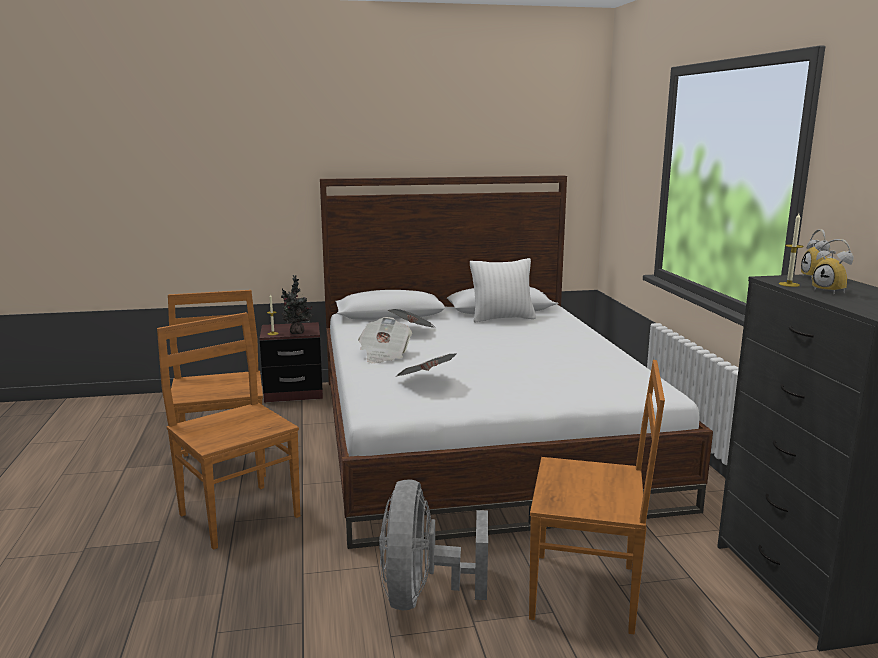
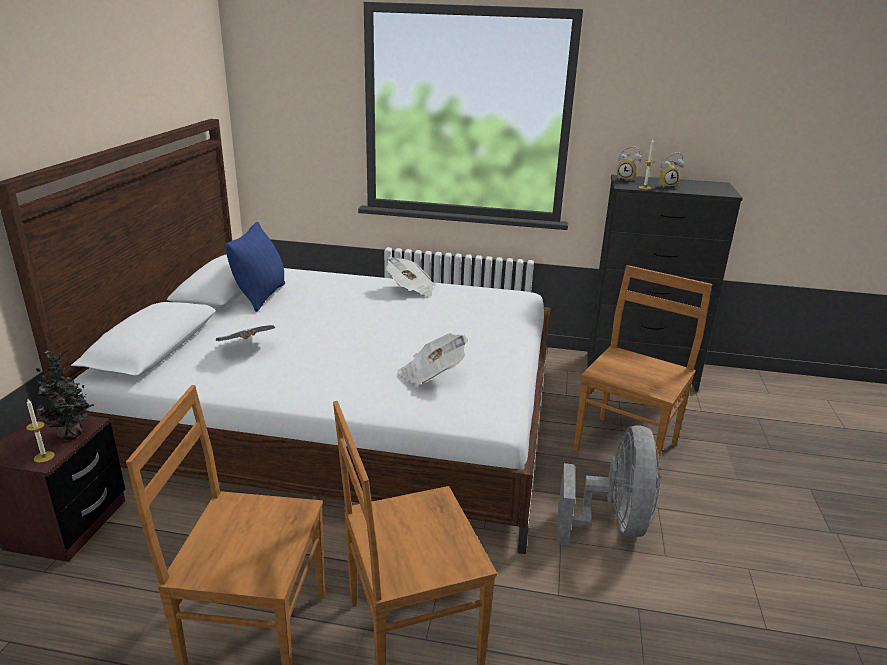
camera: 70 degrees left, 10 degrees up
newspaper [358,317,412,363] -> newspaper moved to [386,257,435,297]
grey fan [379,479,488,610] -> grey fan turned 105 degrees counterclockwise [557,425,660,545]
white pillow [470,258,536,323] -> blue pillow [225,222,285,312]

